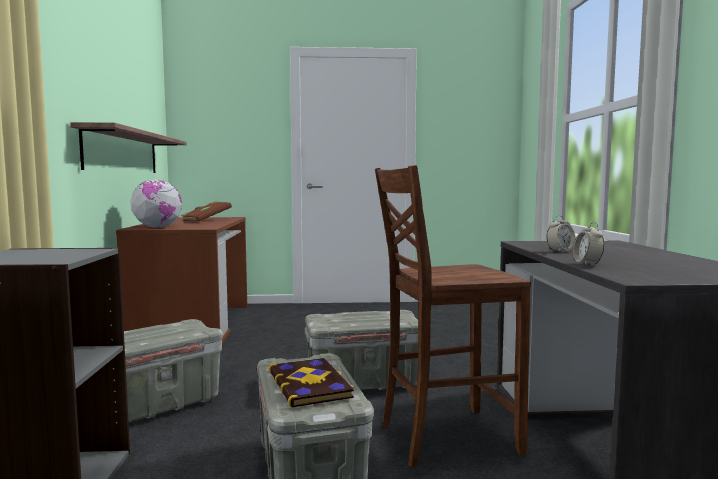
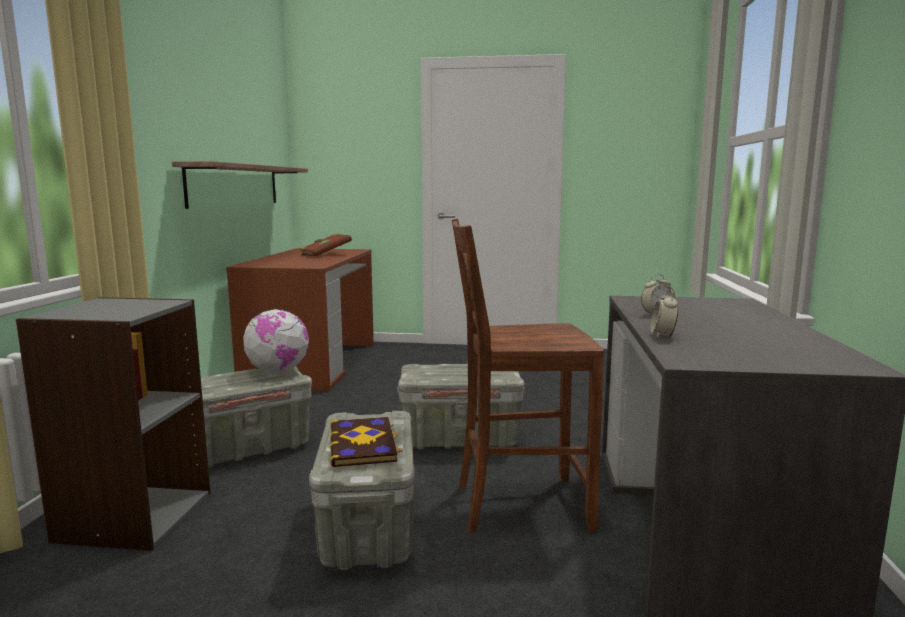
camera: 10 degrees right, 5 degrees up
globe [130,179,182,228] -> globe moved to [243,309,309,373]

